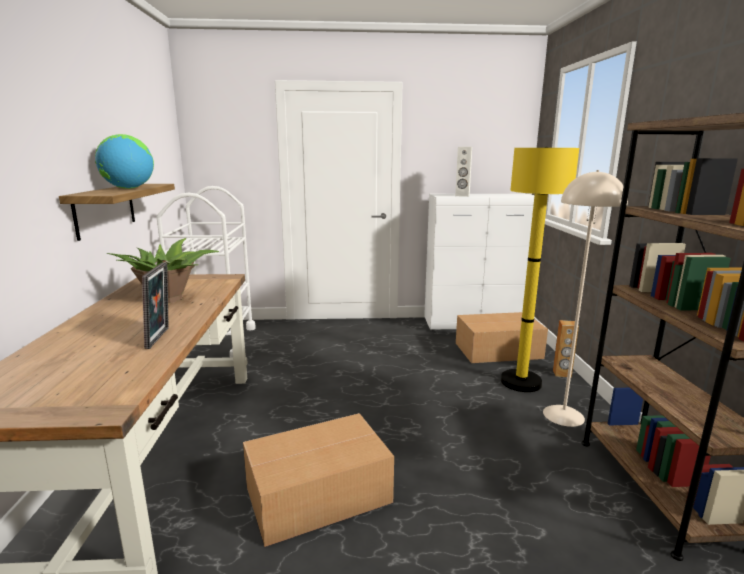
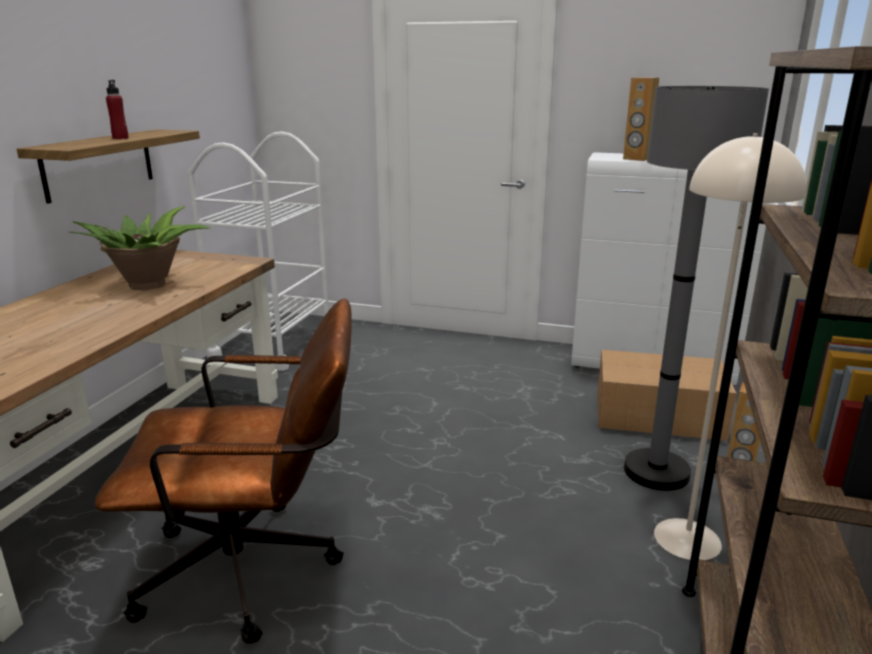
camera: 20 degrees right, 5 degrees up
globe [95,134,154,189] -> red bottle [106,80,129,139]
picture frame [142,262,169,349] -> none
cardboard box [243,413,394,547] -> brown office chair [95,298,352,644]
white speaker [455,147,472,197] -> brown speaker [623,77,659,161]
yellow floor lamp [501,147,579,392] -> grey floor lamp [624,86,769,491]

